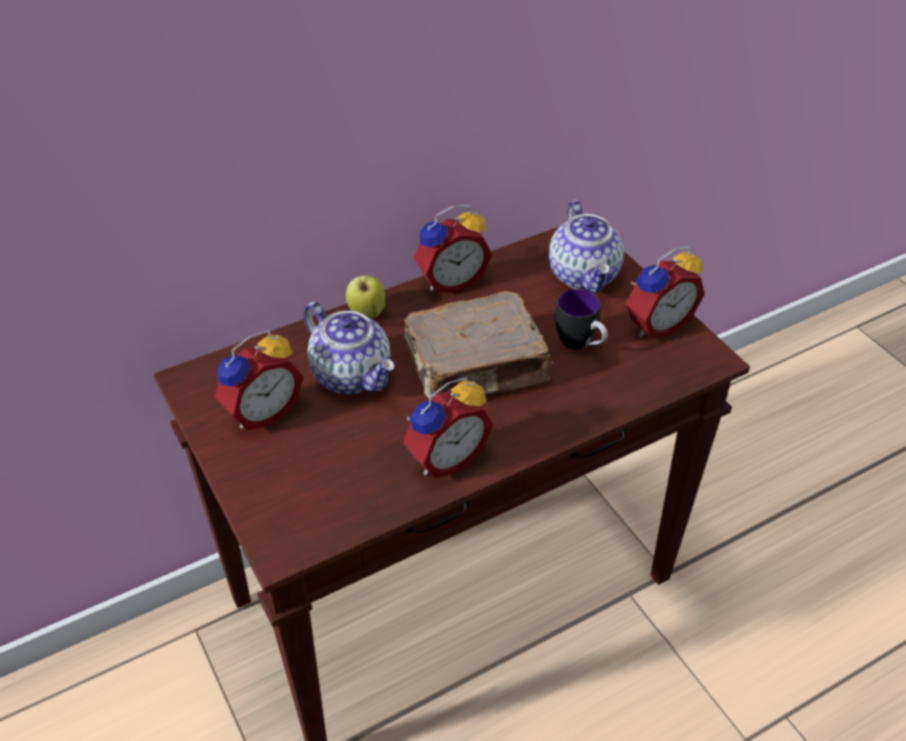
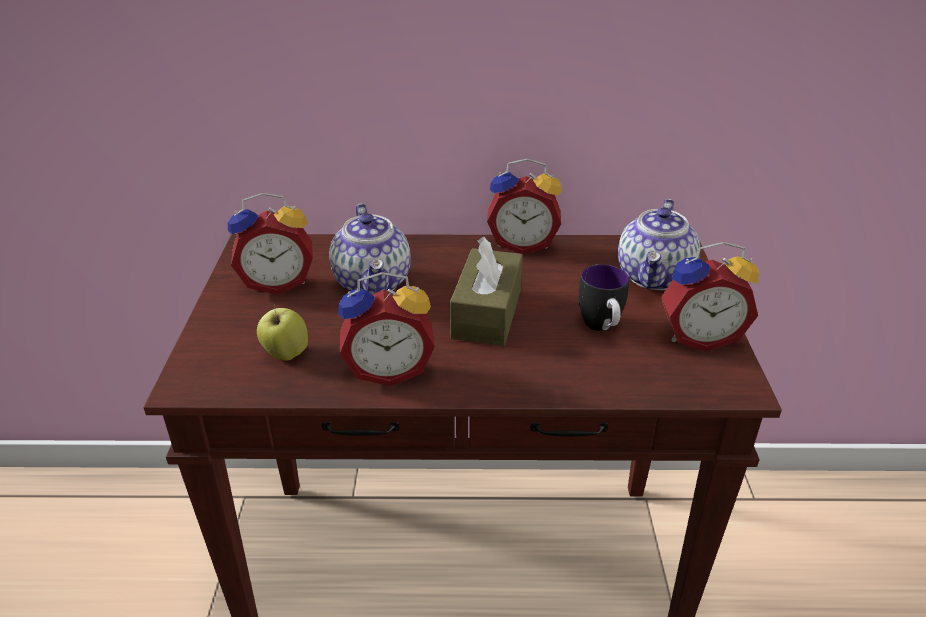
camera: 30 degrees right, 10 degrees down
apple [346,276,385,318] -> apple moved to [257,303,308,361]
brown book [404,291,553,399] -> brown tissue box [450,237,523,346]

